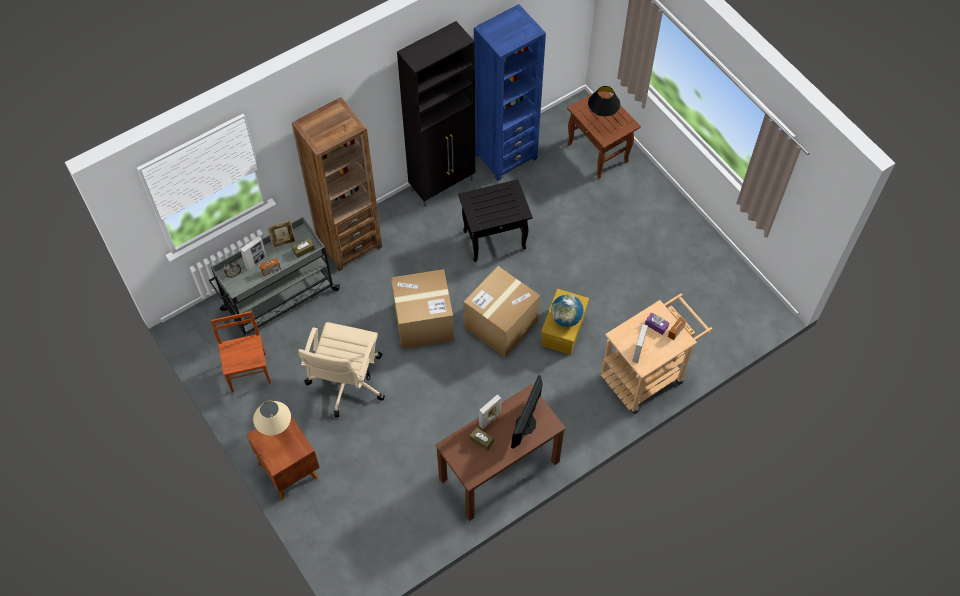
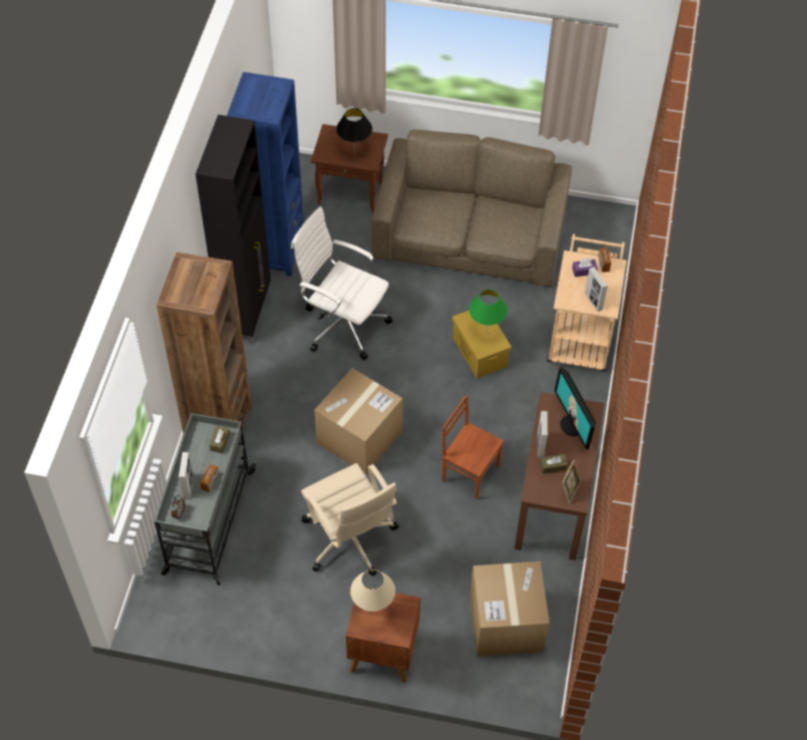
camera: 45 degrees left, 5 degrees down
brown chair [211,311,271,392] -> brown chair moved to [442,395,504,499]
picture frame [267,220,296,249] -> picture frame moved to [562,460,581,504]
black side table [458,179,533,262] -> white office chair [291,206,393,360]
cardboard box [463,266,540,357] -> cardboard box moved to [470,561,549,657]
globe [551,294,584,327] -> green table lamp [469,289,507,330]
none -> brown sofa [371,130,572,287]

